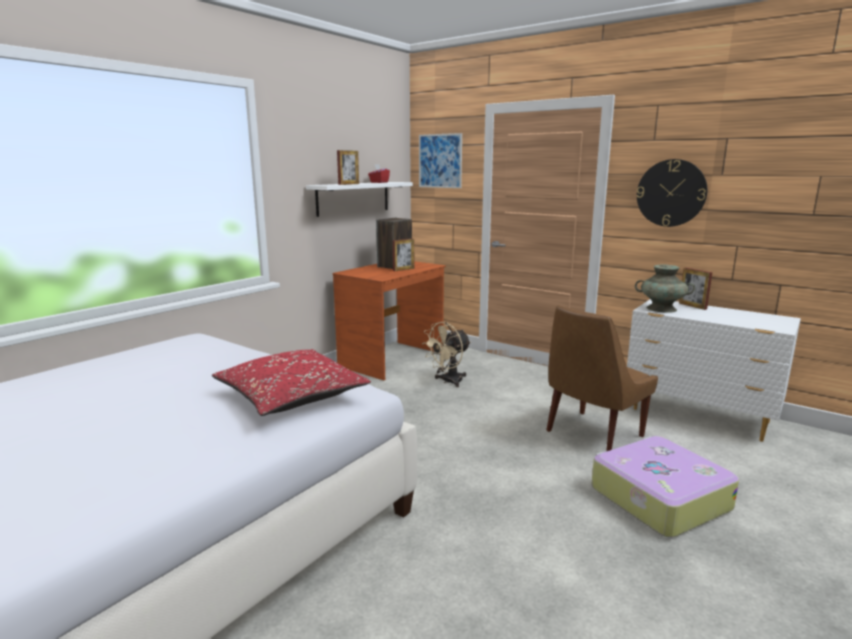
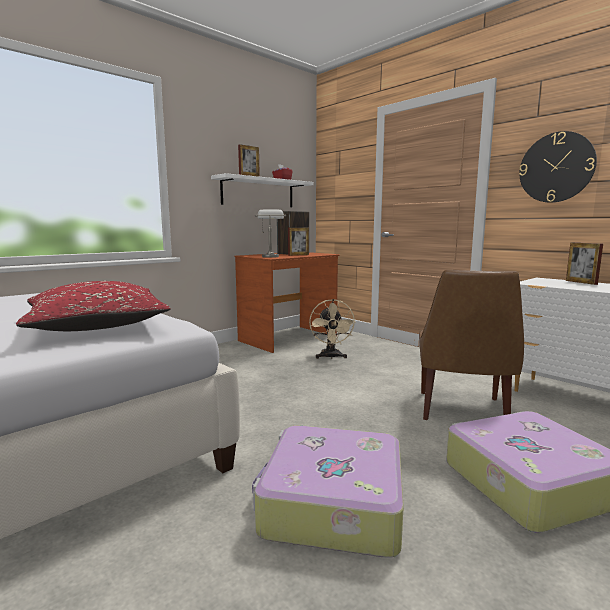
camera: 10 degrees right, 5 degrees down
picture [419,133,462,188] -> none
beige fan [422,322,471,387] -> beige fan turned 60 degrees counterclockwise [309,299,356,359]
brown chair [546,305,658,451] -> brown chair turned 45 degrees counterclockwise [419,270,524,420]
turquoise vase [635,265,695,313] -> none
none -> suitcase [252,425,404,557]
none -> grey table lamp [255,210,286,258]

